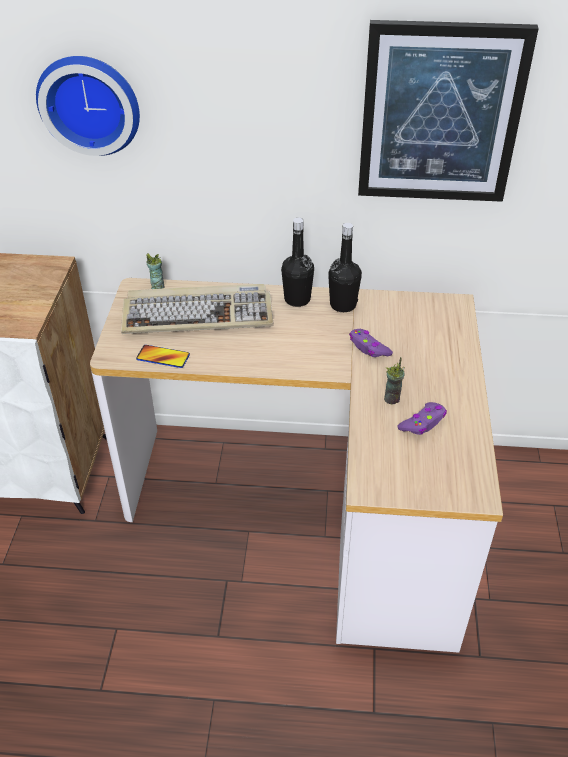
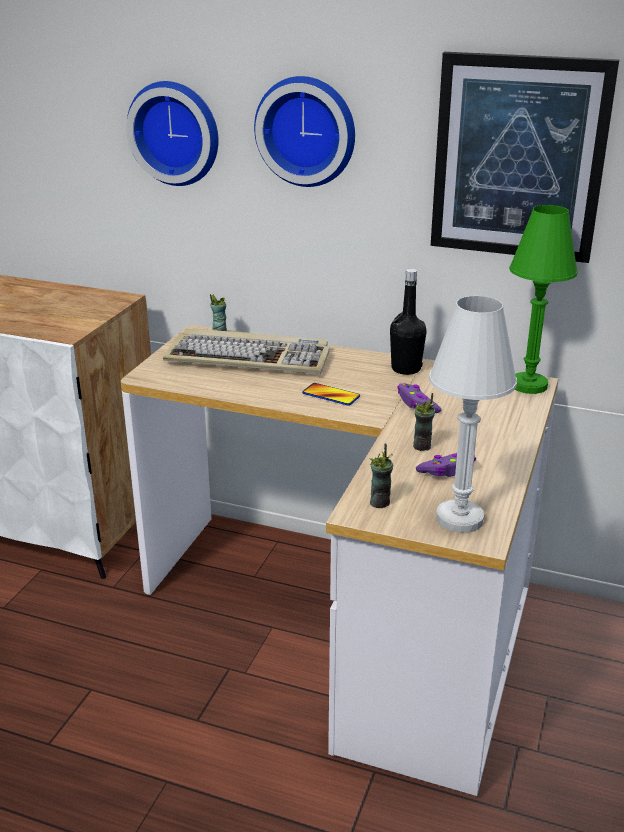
camera: 15 degrees right, 15 degrees down
phone [136,345,190,368] -> phone moved to [302,383,360,406]
black bottle [281,218,314,307] -> none
none -> wall clock [254,76,355,187]
none -> cup [369,443,393,508]
none -> white table lamp [429,296,517,533]
none -> green table lamp [509,205,578,394]

